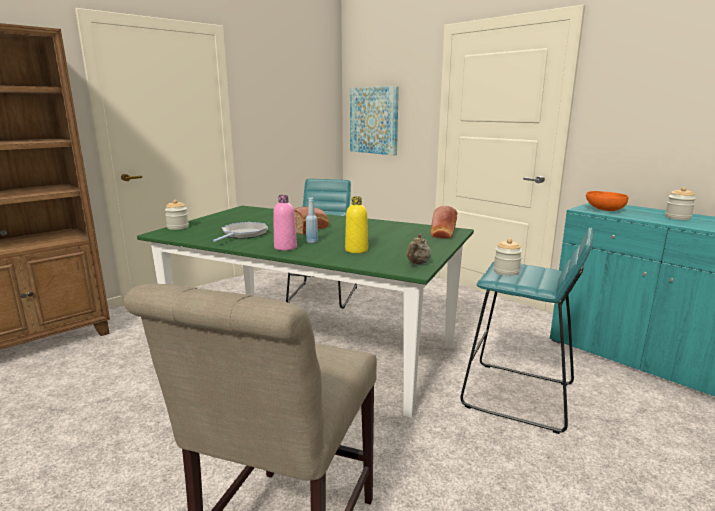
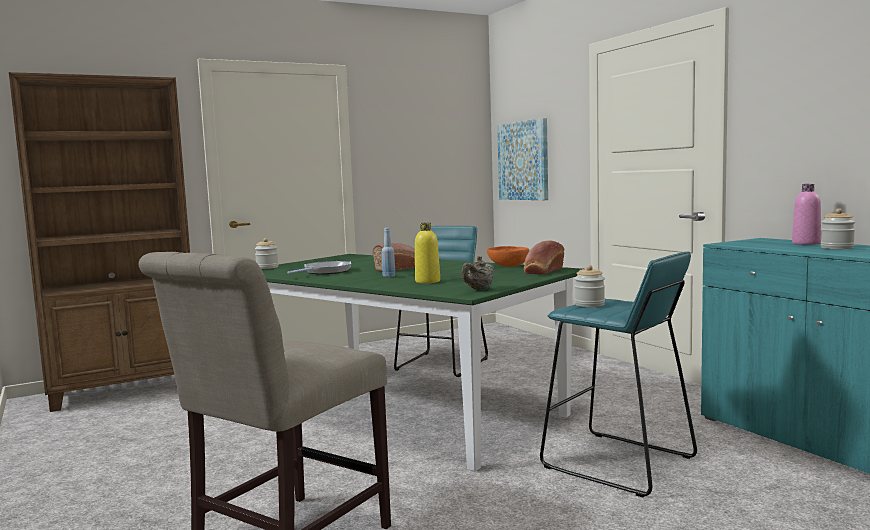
camera: 15 degrees right, 10 degrees down
pink bottle [273,195,297,251] -> pink bottle moved to [792,184,821,245]
orange bowl [586,191,628,211] -> orange bowl moved to [487,246,529,267]

